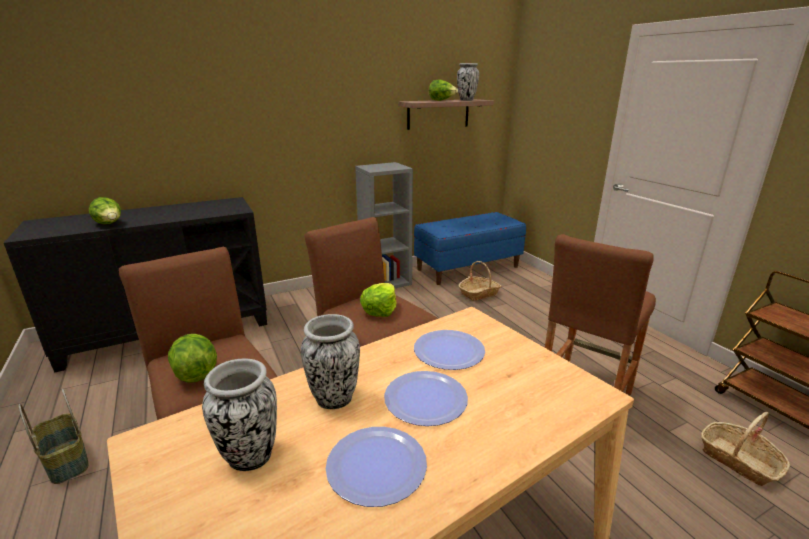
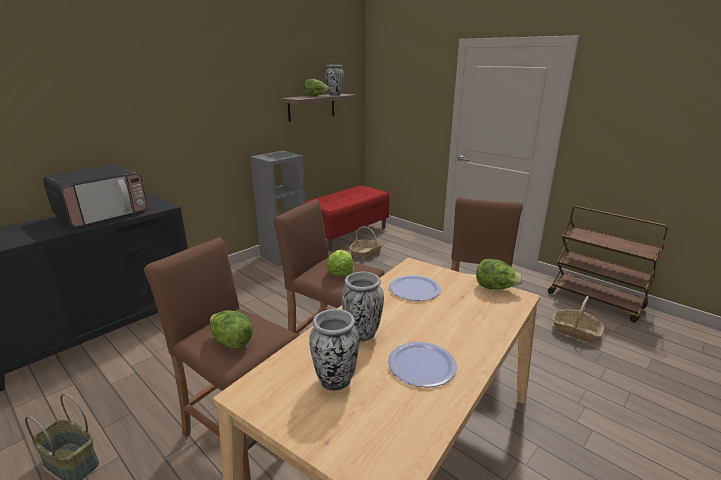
camera: 20 degrees left, 0 degrees up
lettuce [89,197,121,224] -> lettuce moved to [476,259,524,290]
plate [384,371,468,426] -> none
blue bench [414,212,526,285] -> red bench [306,185,390,251]
none -> microwave [43,164,148,228]

